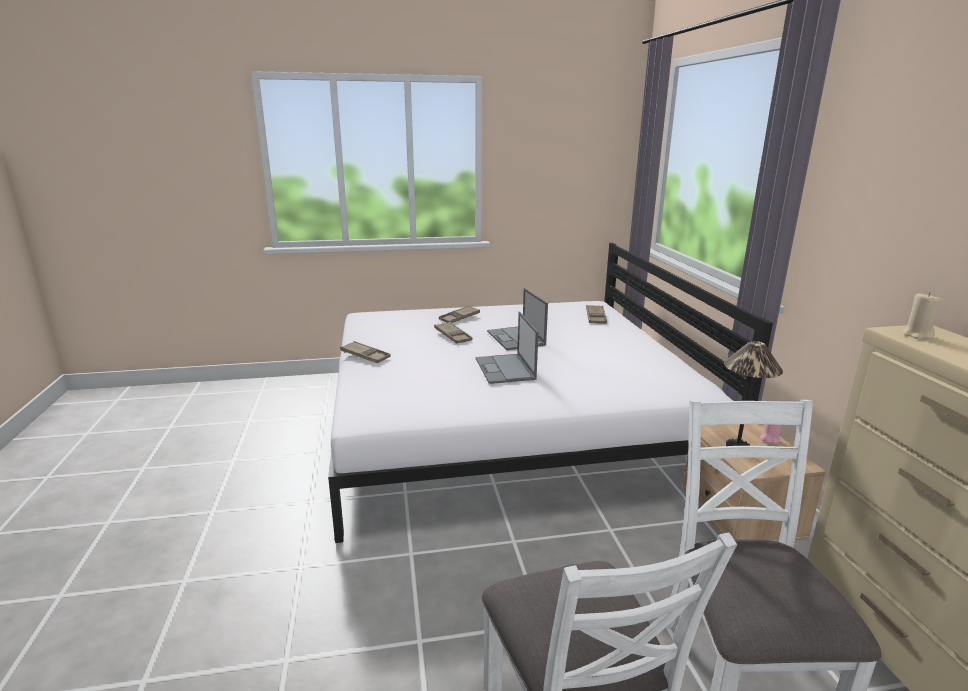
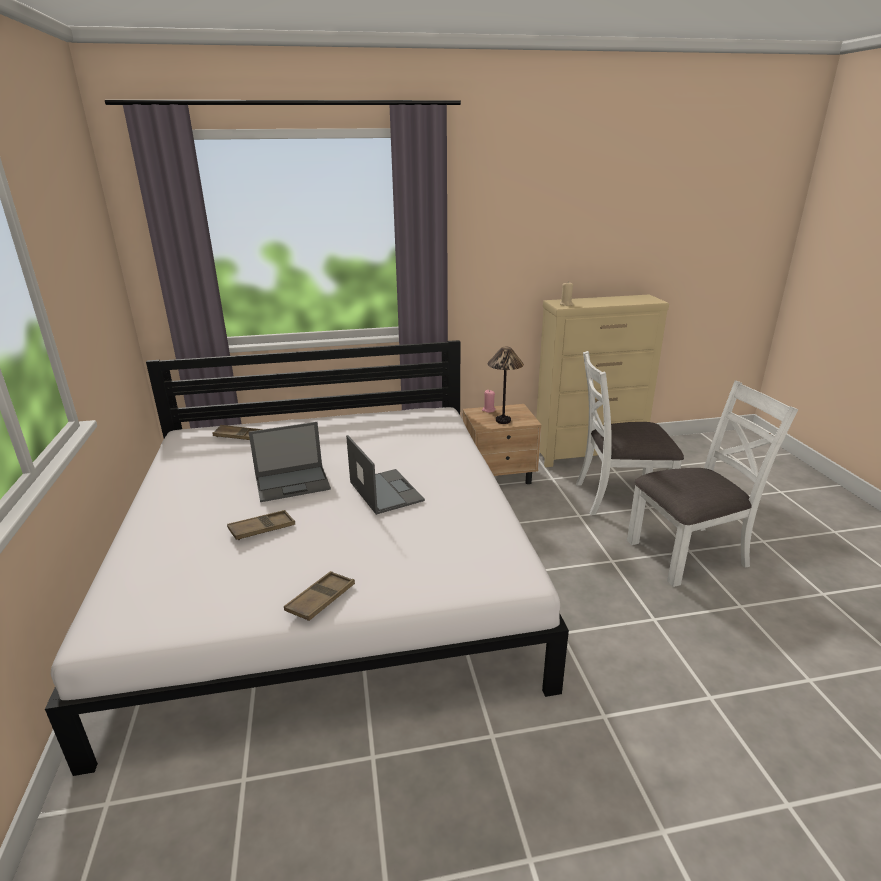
camera: 90 degrees left, 5 degrees up
brown tray [439,305,480,323] -> none
laptop [476,312,539,384] -> laptop turned 105 degrees counterclockwise [346,435,425,515]

